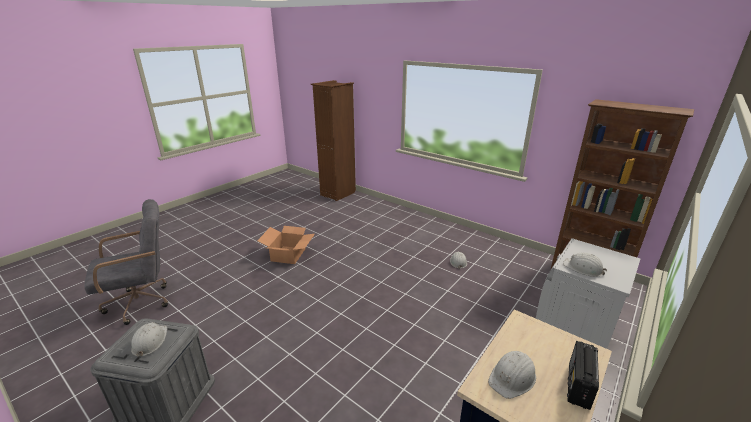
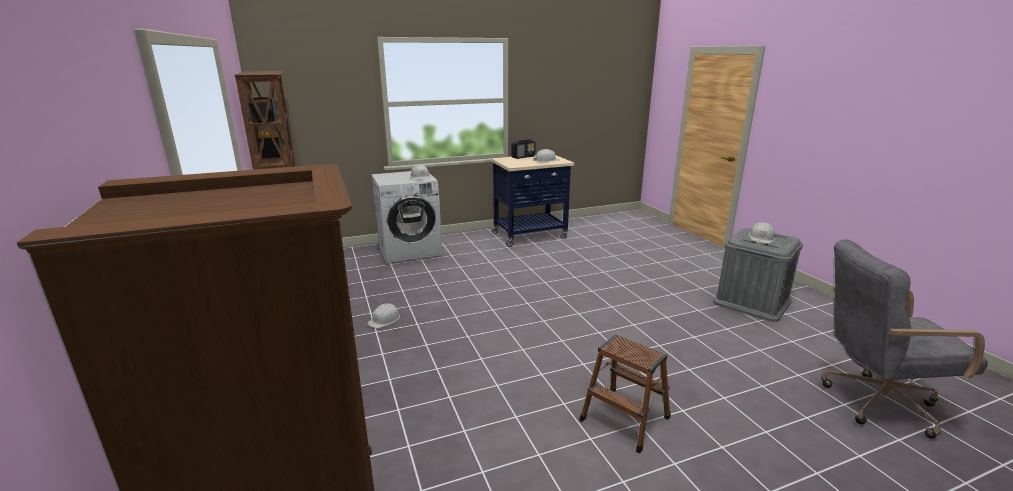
camera: 150 degrees left, 5 degrees down
cardboard box [257,226,315,264] -> brown step ladder [579,334,671,453]

